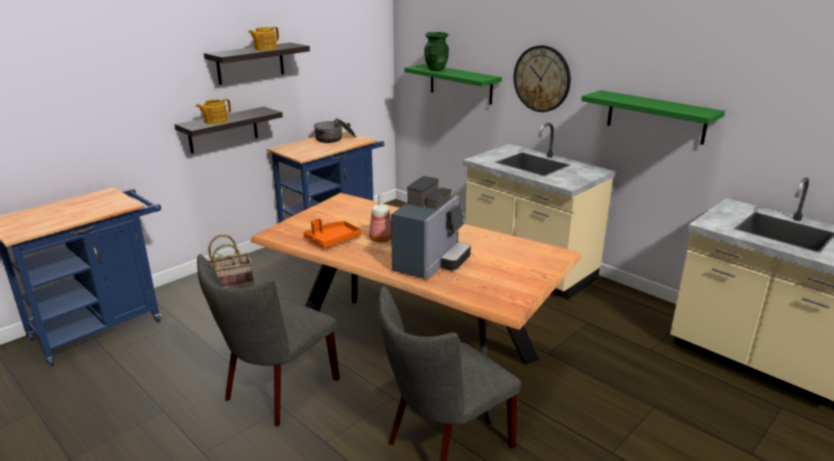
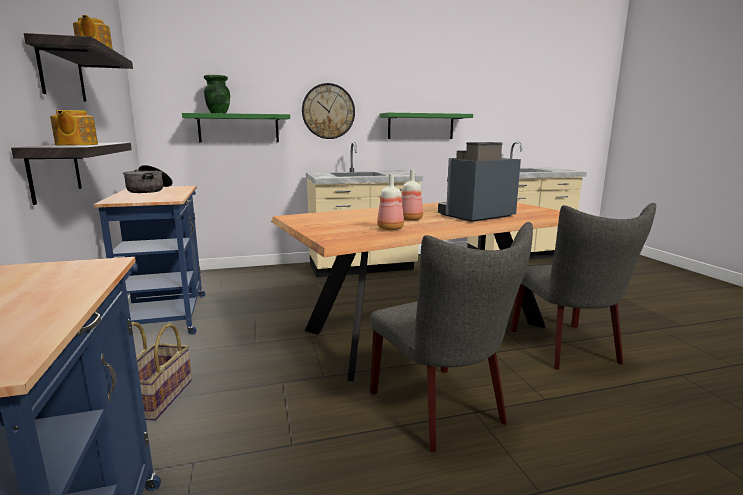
camera: 60 degrees left, 10 degrees down
orange tray [303,218,361,248] -> bottle [377,173,404,230]
coffee machine [391,176,471,280] -> coffee machine turned 90 degrees counterclockwise [438,142,521,222]

